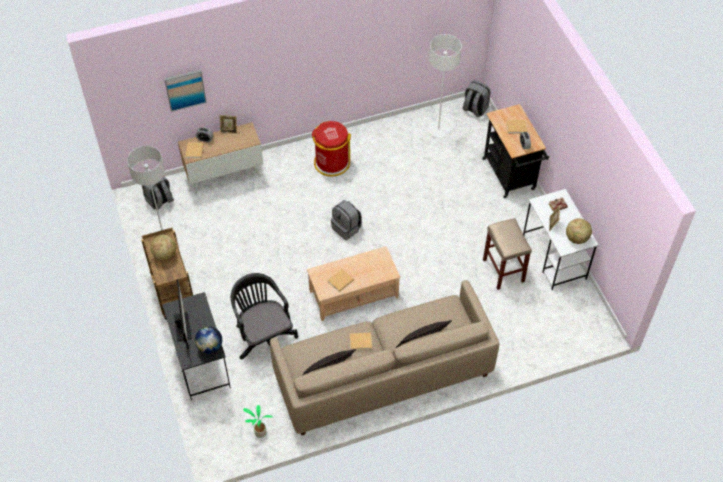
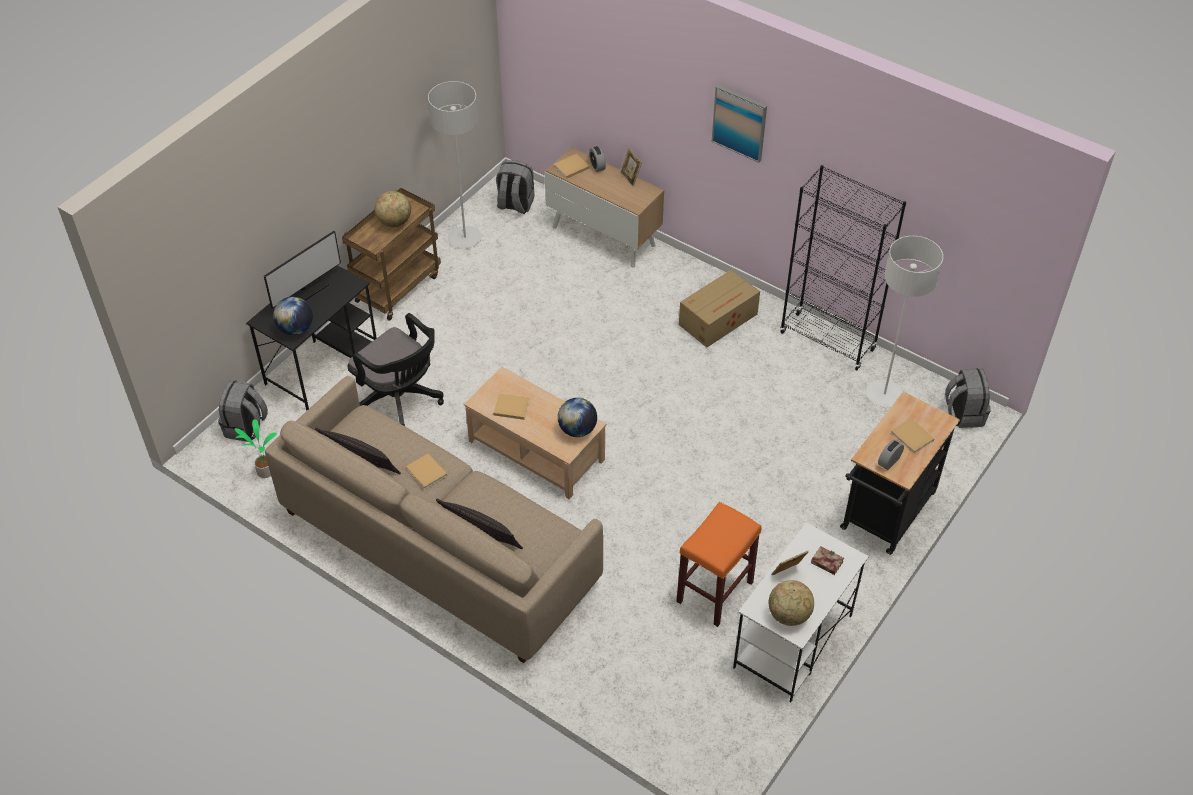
camera: 55 degrees right, 5 degrees down
picture [164,69,207,112] -> picture moved to [712,85,767,163]
black office chair [231,273,298,359] -> black office chair turned 105 degrees clockwise [347,313,444,426]
red trash can [312,121,351,176] -> cardboard box [679,269,760,348]
grey backpack [331,200,362,240] -> grey backpack moved to [218,380,268,442]
beige stool [483,218,532,290] -> orange stool [676,502,762,627]
none -> globe [558,398,597,437]
none -> black bookcase [780,165,906,370]

